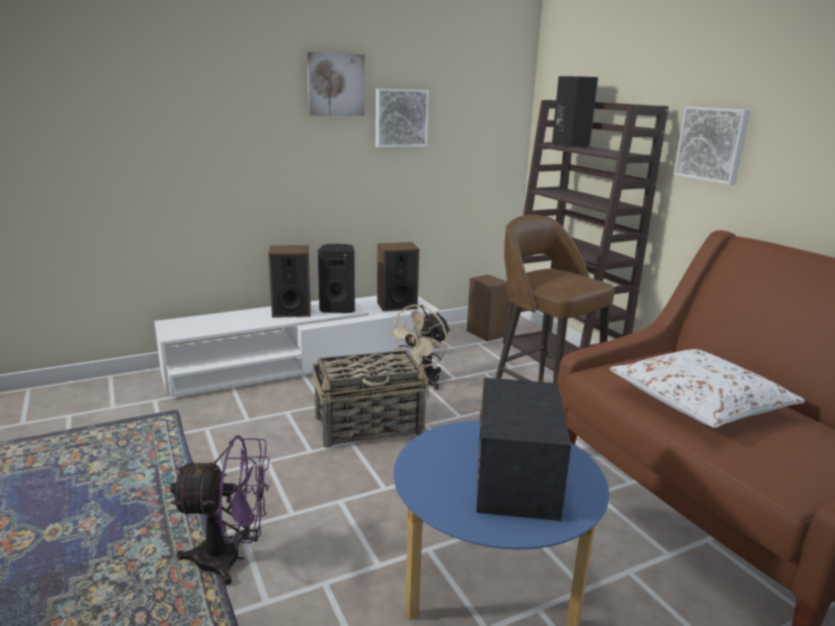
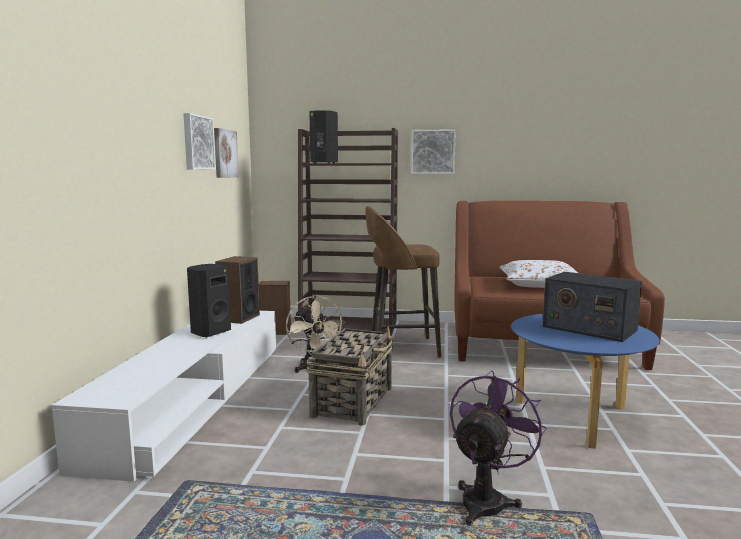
camera: 55 degrees left, 10 degrees down
speaker [268,245,311,318] -> none
picture [306,52,365,116] -> picture moved to [214,128,239,178]

